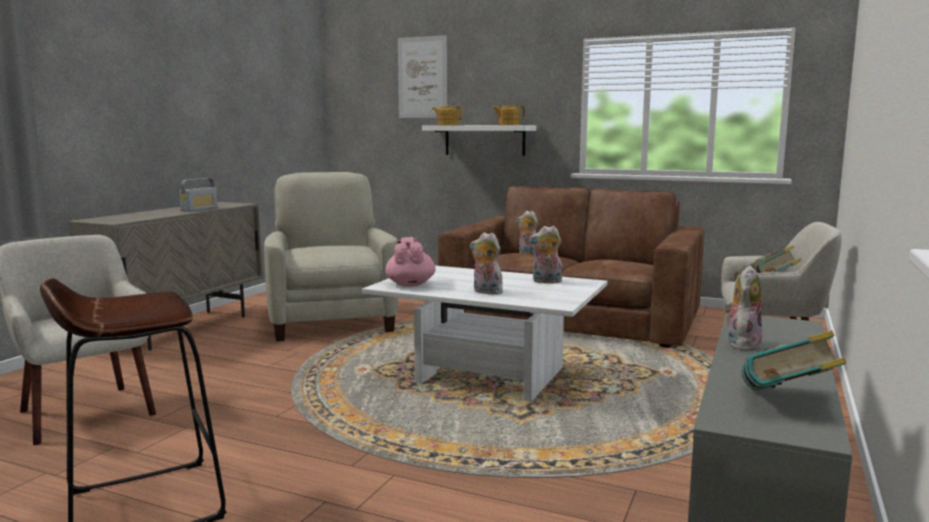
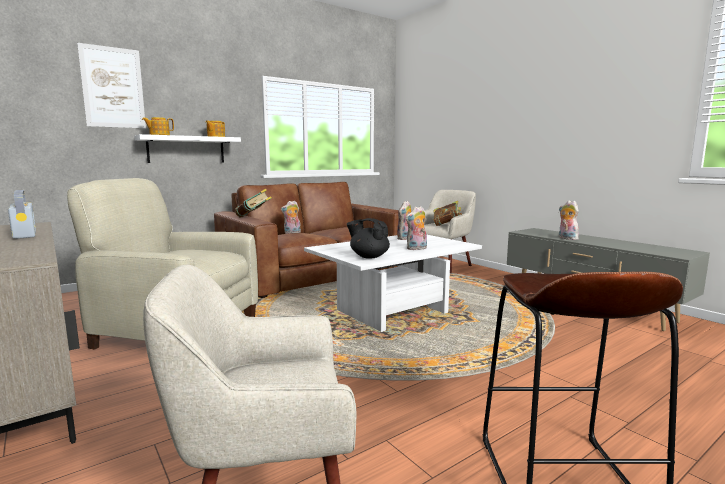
camera: 60 degrees left, 0 degrees up
pink teapot [386,237,436,287] -> black teapot [347,218,390,259]
book [742,330,846,390] -> book moved to [235,189,272,217]

